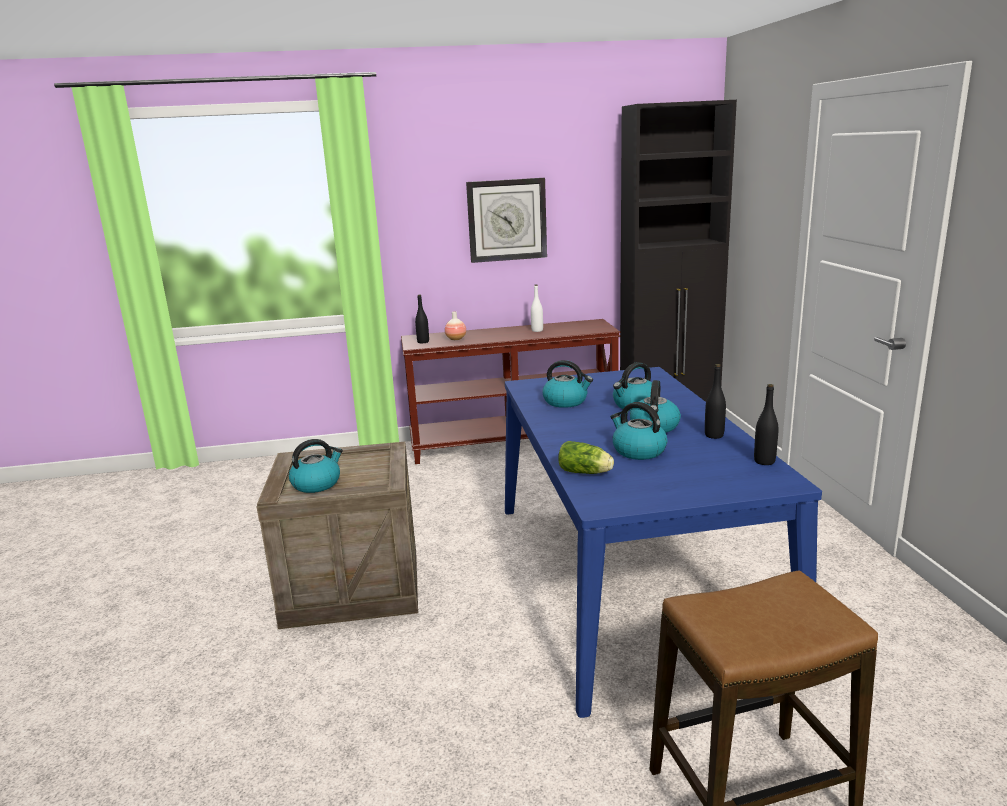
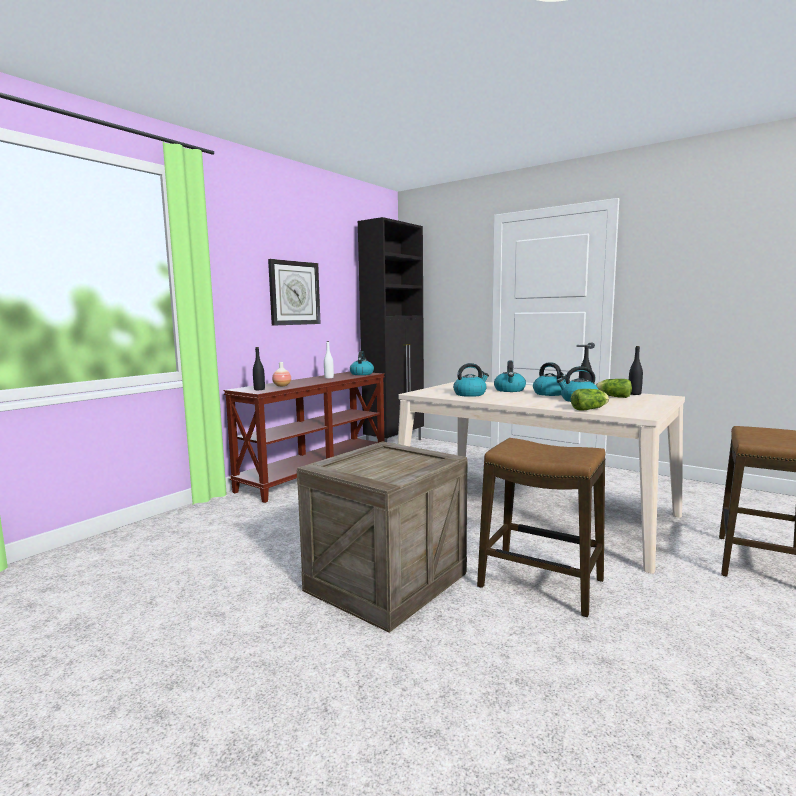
camera: 45 degrees left, 10 degrees down
kettle [289,439,343,493] -> kettle moved to [350,351,374,375]
blue dining table [505,367,822,718] -> beige dining table [398,382,685,574]
none -> stool [477,438,605,617]
none -> lettuce [596,379,632,398]

